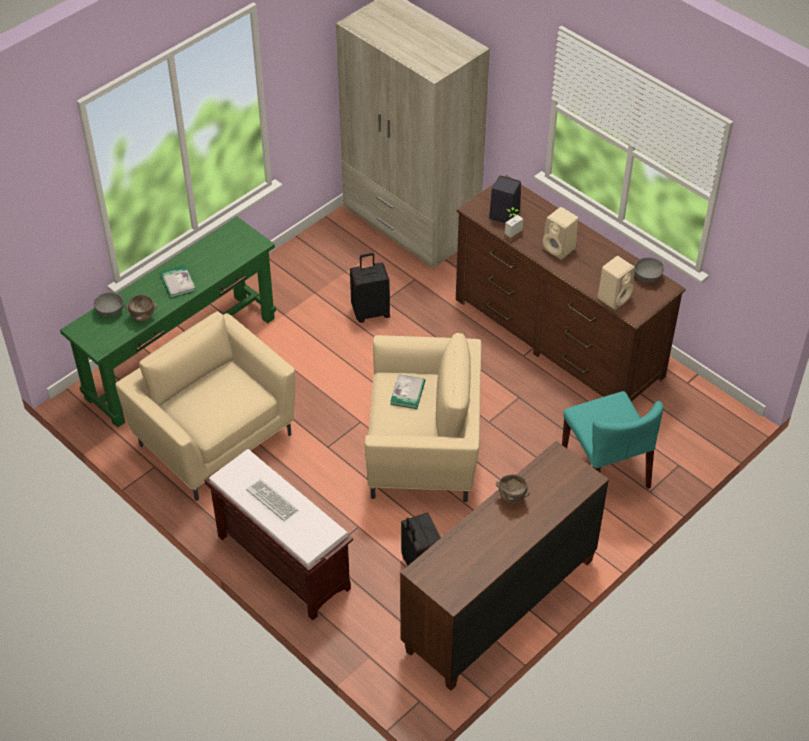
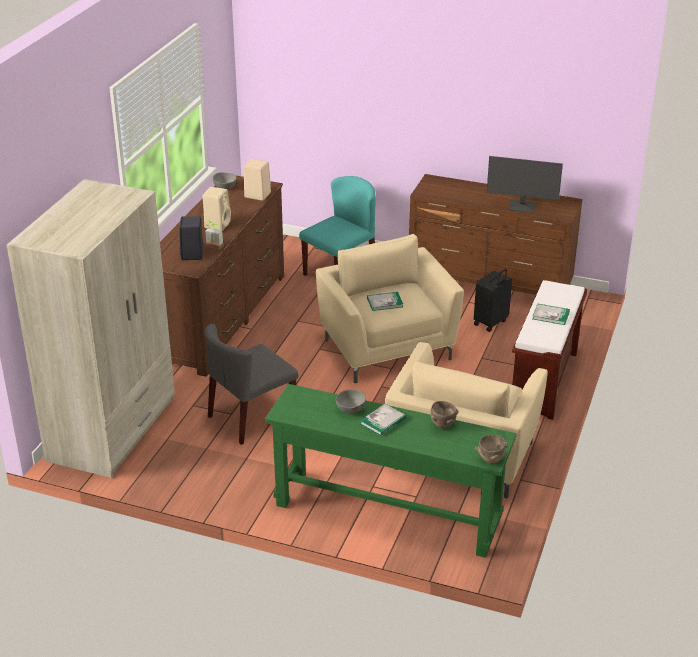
camera: 115 degrees left, 15 degrees down
grey bowl [93,292,124,317] -> grey bowl moved to [336,389,366,413]
keyboard [246,479,298,521] -> book [532,303,570,325]
black suitcase [350,253,390,323] -> grey chair [204,324,298,445]
brown bowl [496,474,530,504] -> brown bowl moved to [475,435,508,464]
none -> monitor [487,156,563,213]

